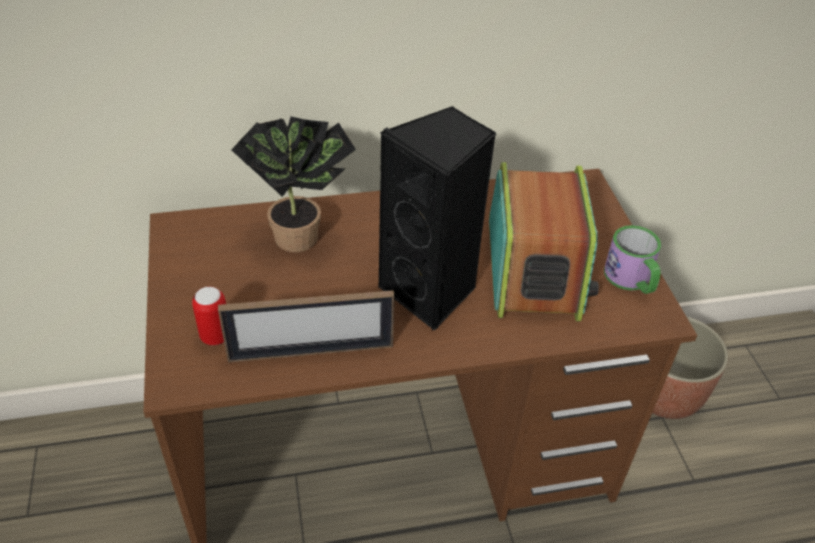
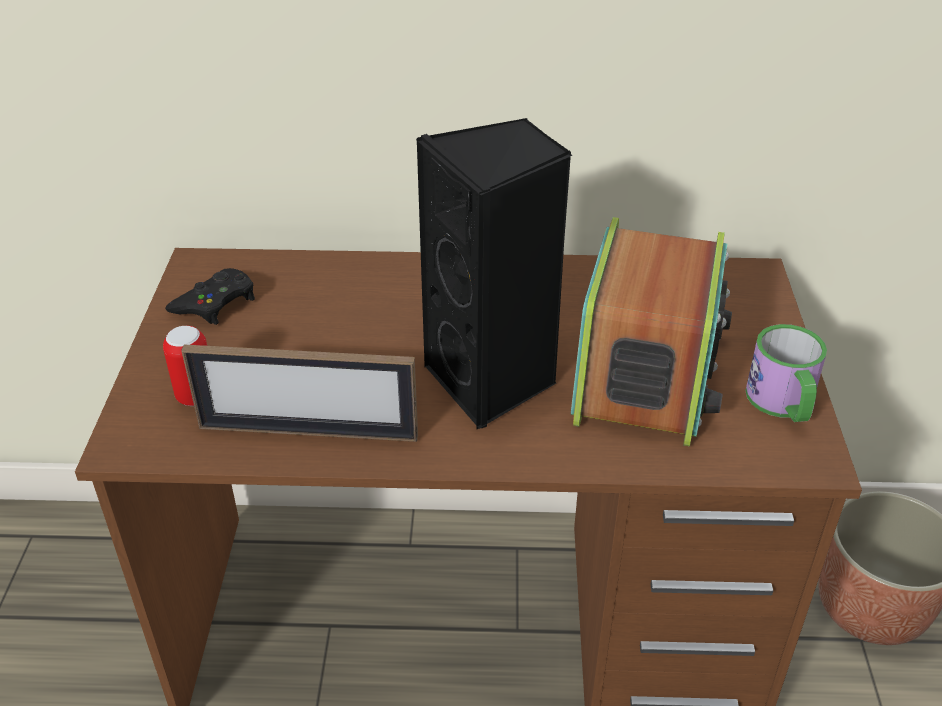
camera: 15 degrees right, 5 degrees down
potted plant [231,117,356,252] -> none
none -> black game controller [165,268,255,325]

